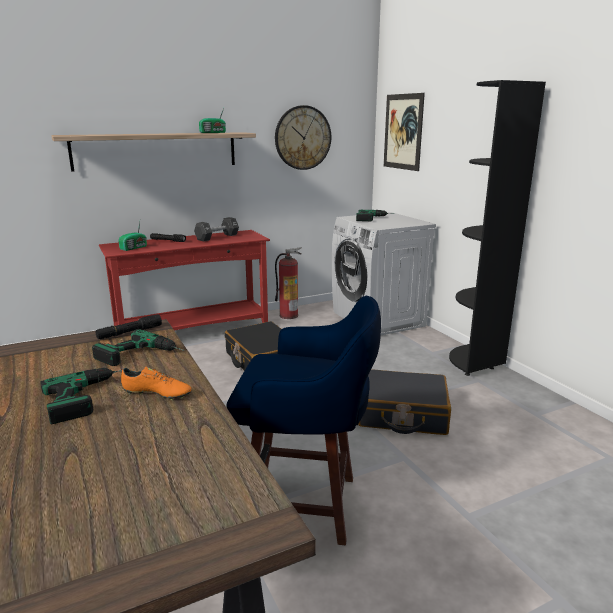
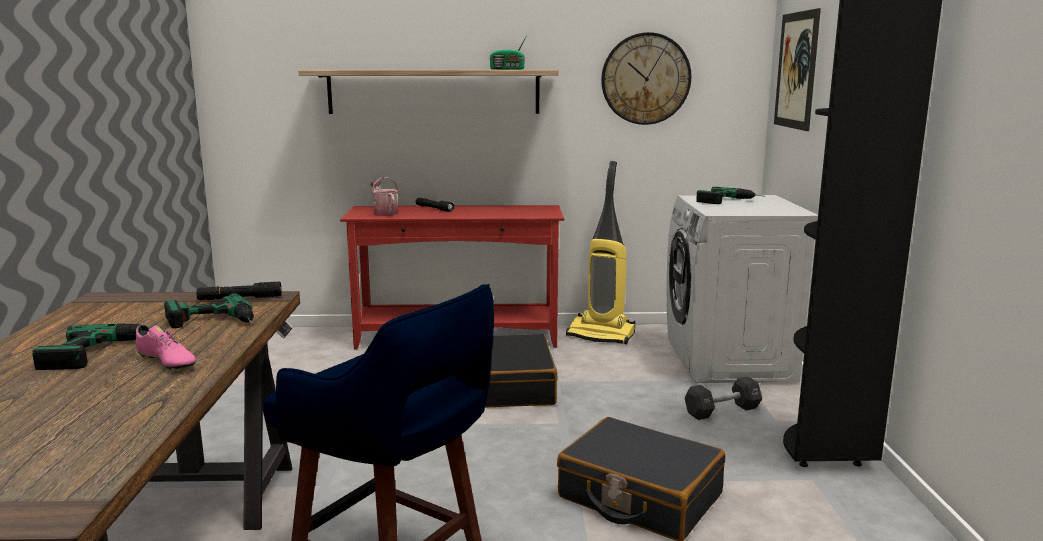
camera: 25 degrees right, 5 degrees down
radio [118,222,147,251] -> watering can [370,177,399,216]
orange shoe [121,367,192,400] -> pink shoe [136,325,196,371]
black dumbbell [194,217,239,241] -> black dumbbell moved to [685,376,762,420]
fire extinguisher [275,247,302,319] -> vacuum cleaner [566,161,635,345]

